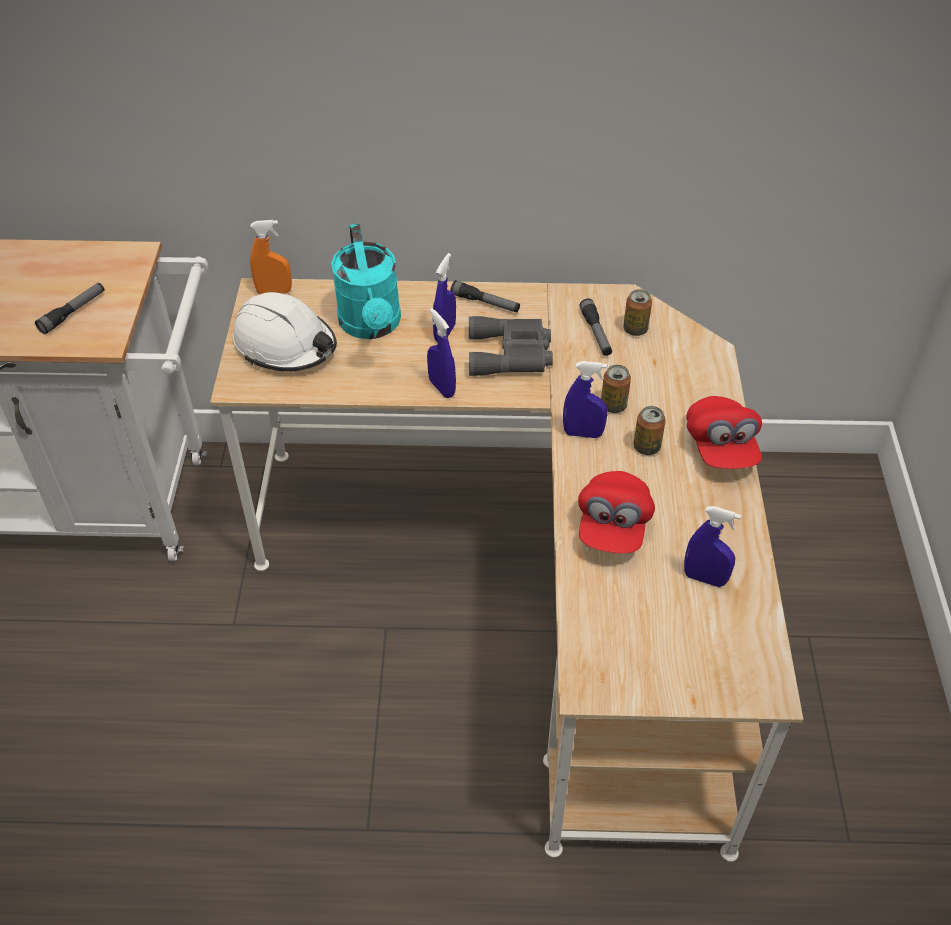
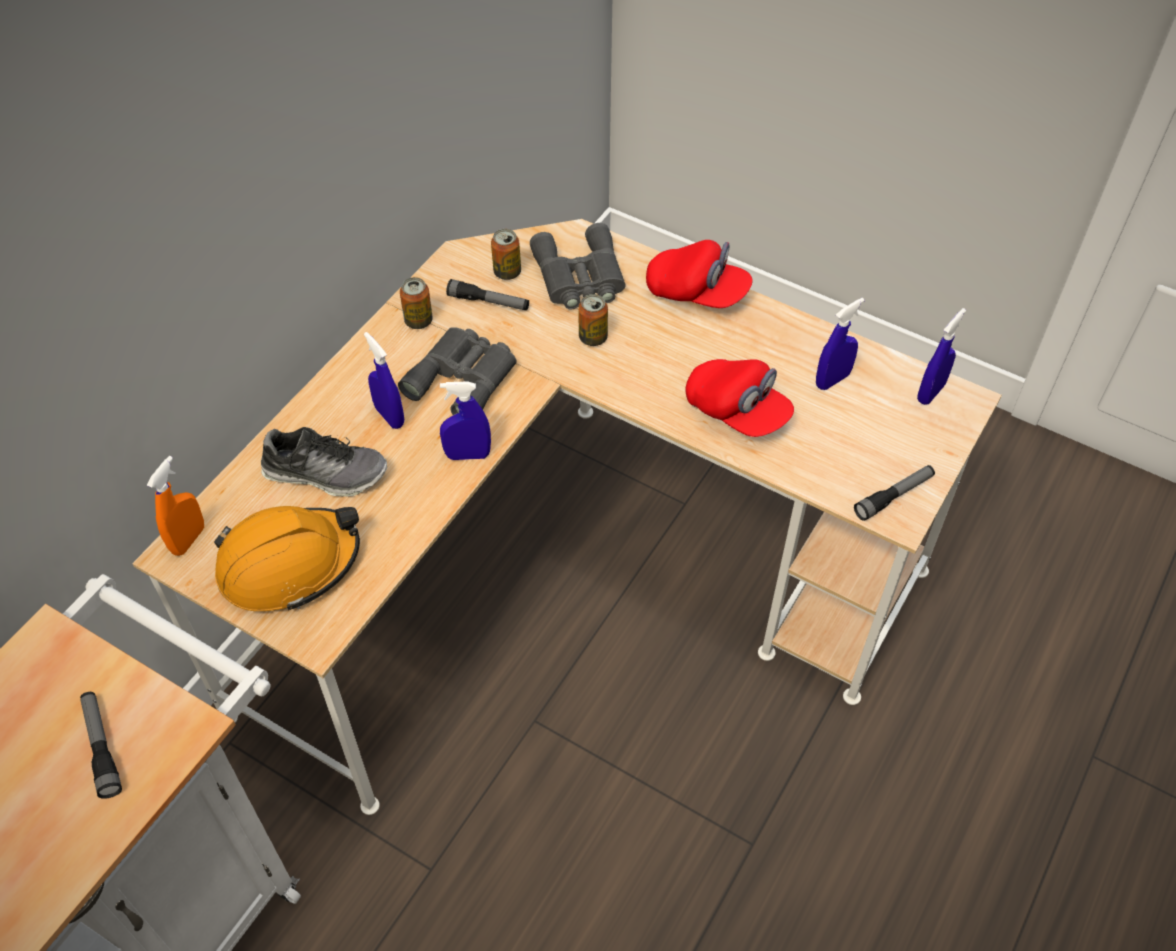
camera: 60 degrees left, 5 degrees up
white hard hat [233,292,337,372] -> orange hard hat [214,506,360,611]
turquoise watering can [331,224,401,339] -> shoe [261,427,387,497]
flashlight [451,280,520,312] -> flashlight moved to [854,465,935,521]
blue spray bottle [563,361,608,438] -> blue spray bottle moved to [917,308,966,405]
can [633,406,666,455] -> can moved to [400,277,433,329]
none -> grey binoculars [530,223,626,309]

